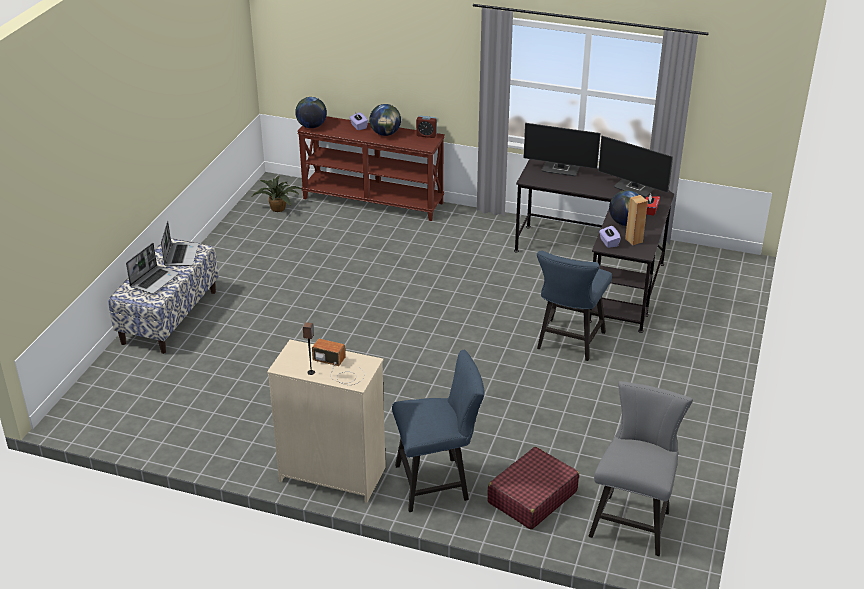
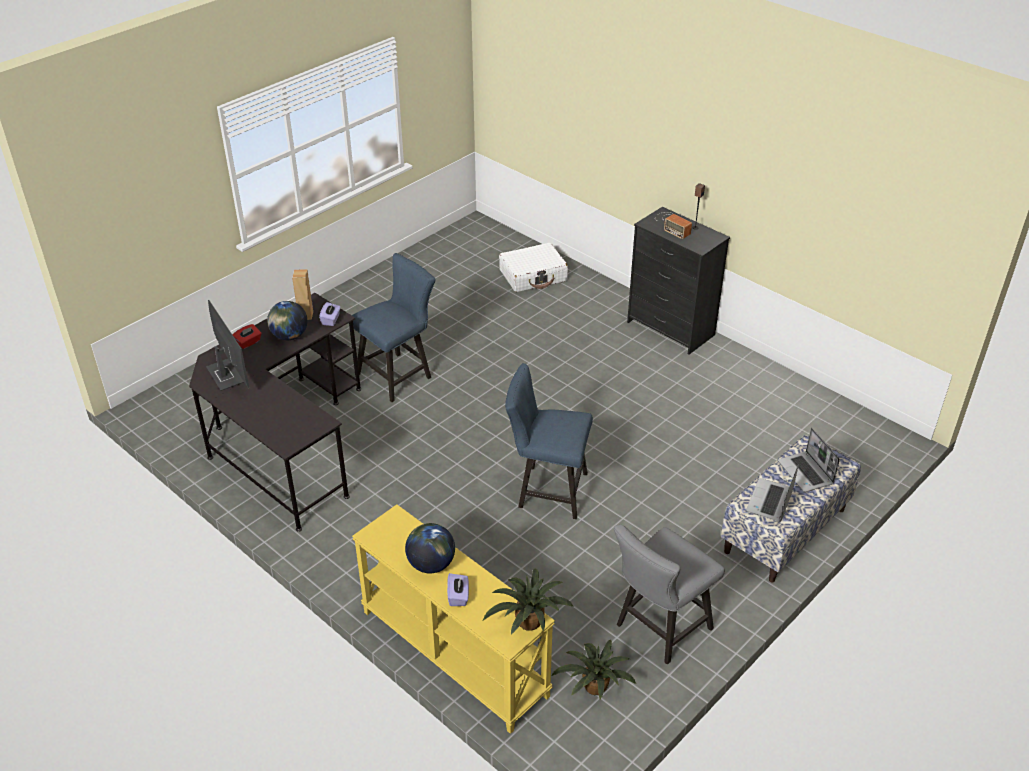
camera: 155 degrees left, 5 degrees up
laptop [126,243,179,294] -> laptop turned 75 degrees counterclockwise [778,428,840,492]
beige dresser [267,340,386,503] -> black dresser [627,207,730,354]
globe [295,97,327,128] -> potted plant [483,568,574,635]
brown console table [297,116,445,221] -> yellow console table [352,504,555,734]
blue chair [392,350,485,512] -> blue chair moved to [505,363,593,519]
alarm clock [416,116,437,138] -> none
red suitcase [487,447,579,530] -> white suitcase [499,243,568,292]
monitor [523,123,600,177] -> none
grey chair [588,381,693,556] -> grey chair moved to [614,524,725,664]

